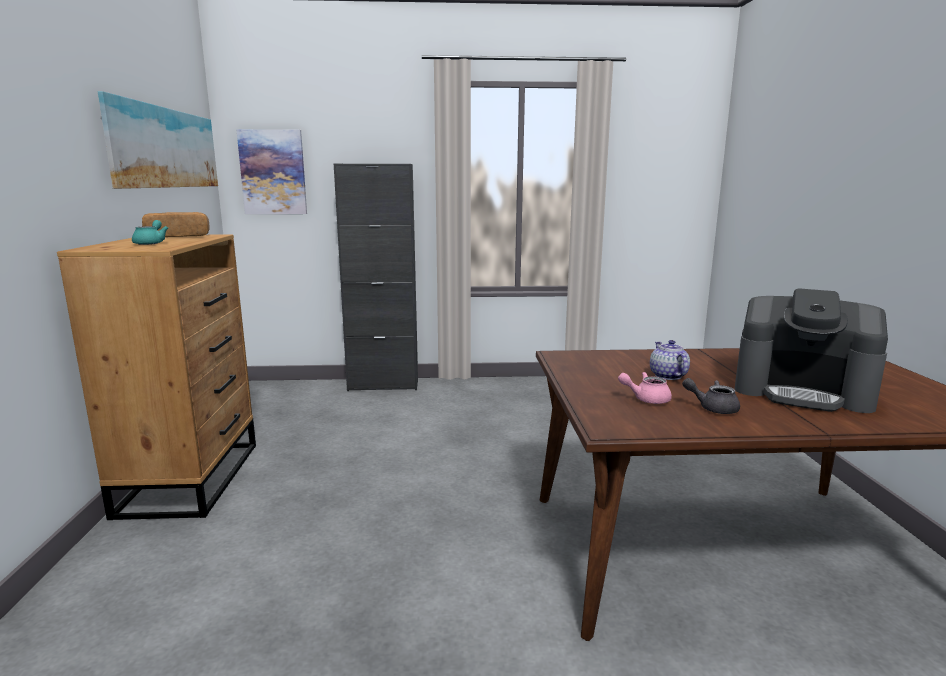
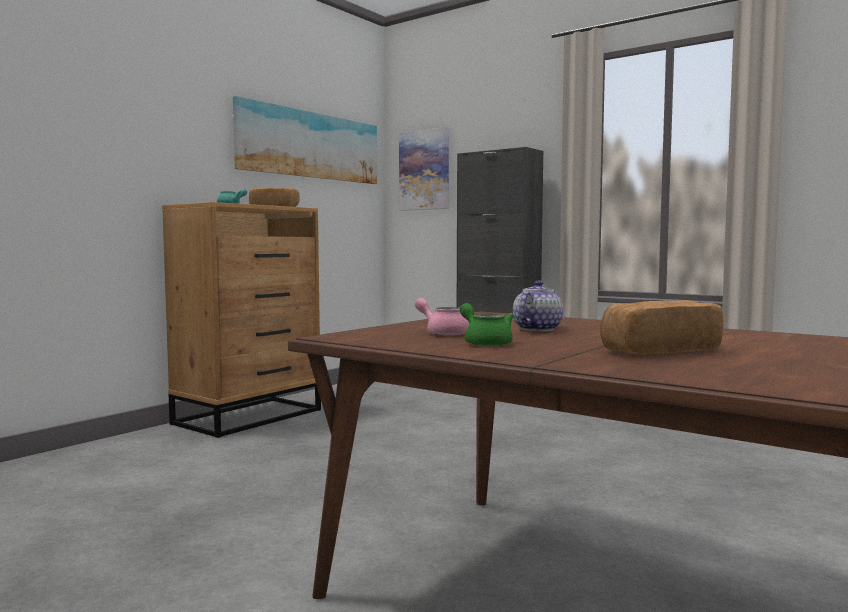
camera: 40 degrees right, 10 degrees down
grey teapot [682,378,740,414] -> green teapot [460,303,514,347]
coffee machine [735,288,888,413] -> bread [600,300,723,355]

